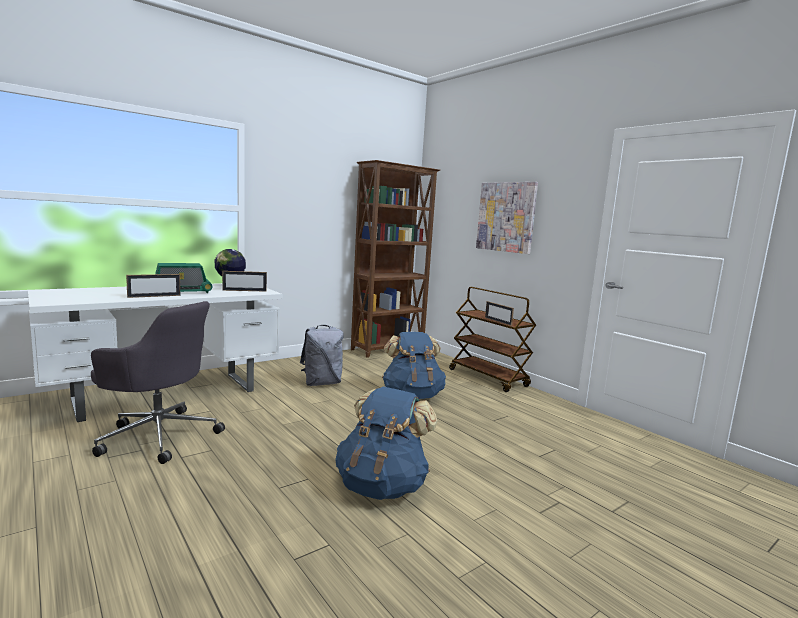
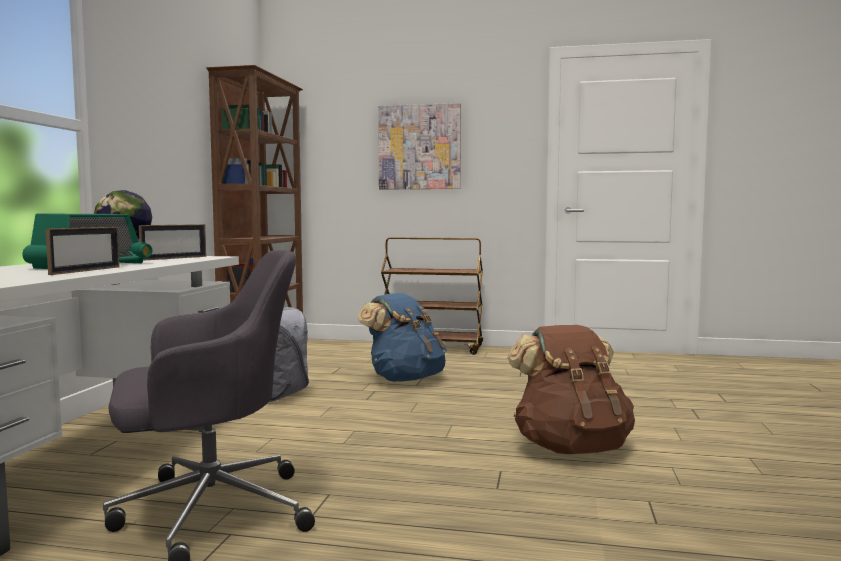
camera: 40 degrees left, 5 degrees down
blue backpack [335,386,438,500] -> brown backpack [508,325,635,454]
picture frame [485,301,514,326] -> none

